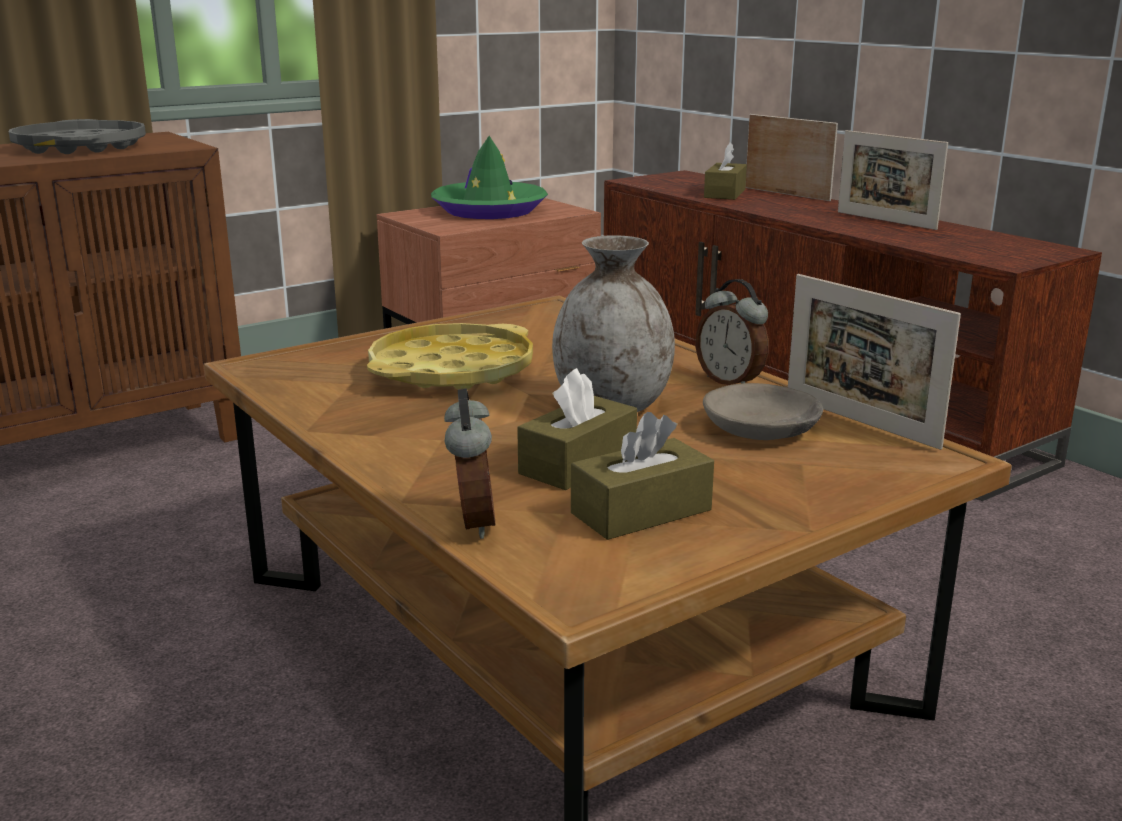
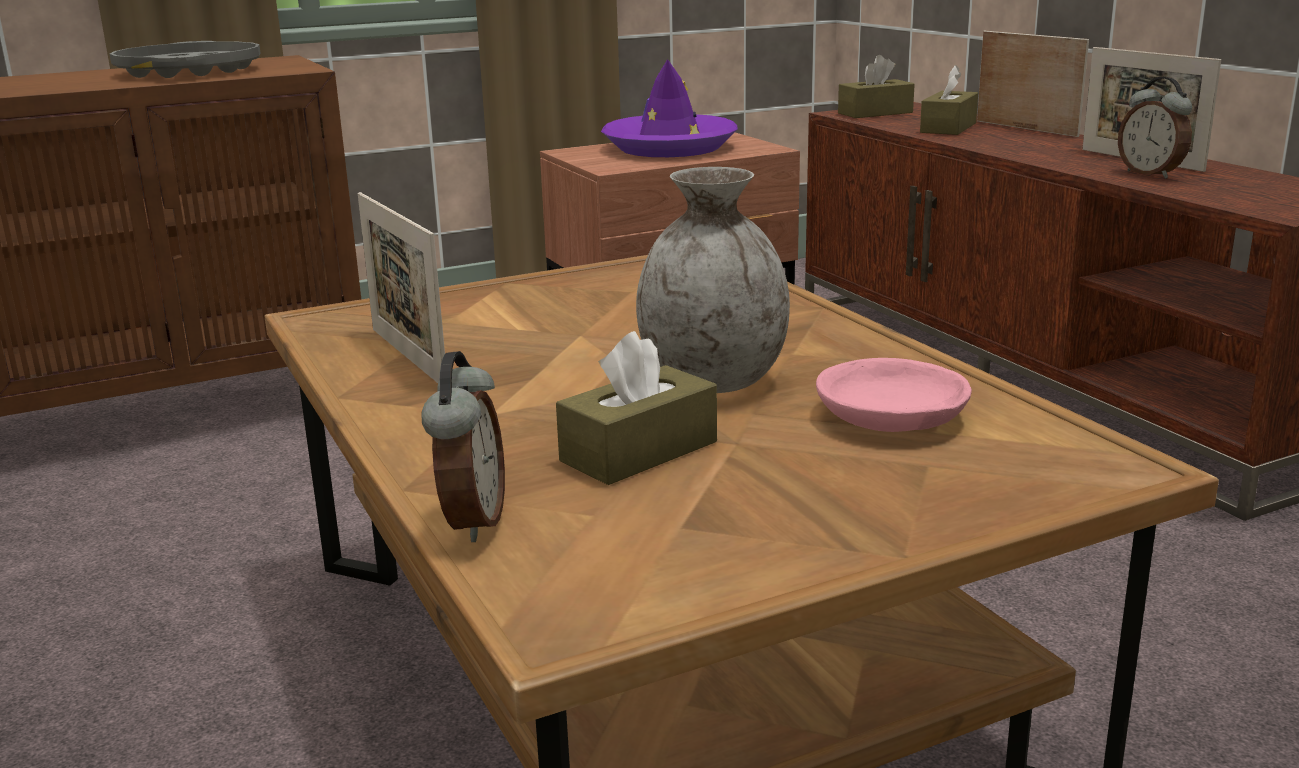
camera: 10 degrees right, 0 degrees up
yellow tray [367,323,533,390] -> none
green hat [431,136,548,219] -> purple hat [601,59,738,157]
brown tissue box [571,412,714,540] -> brown tissue box moved to [838,55,915,118]
alarm clock [696,279,769,385] -> alarm clock moved to [1118,77,1192,179]
grey bowl [703,383,823,440] -> pink bowl [816,358,972,432]
picture frame [788,274,961,450] -> picture frame moved to [358,192,445,383]

